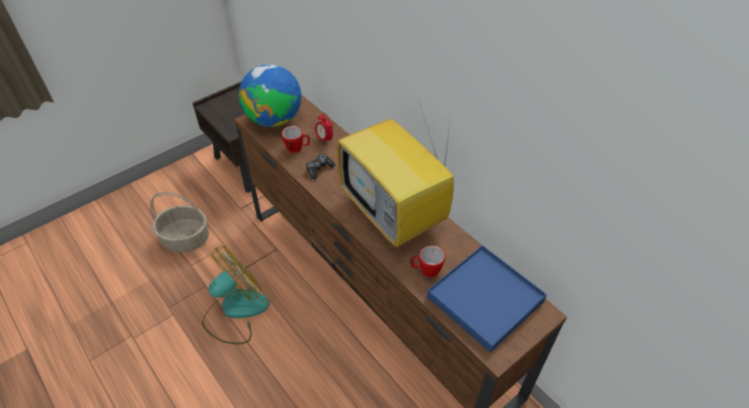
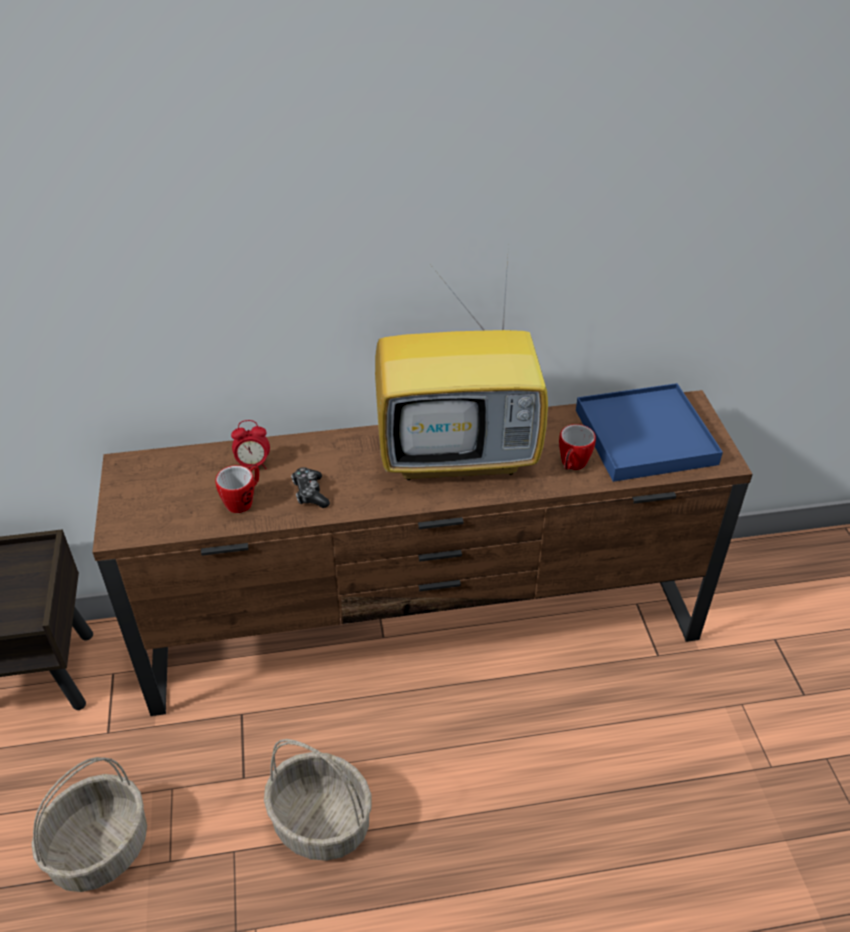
camera: 60 degrees left, 5 degrees down
fan [202,245,269,344] -> basket [264,739,371,861]
globe [239,64,301,127] -> none

